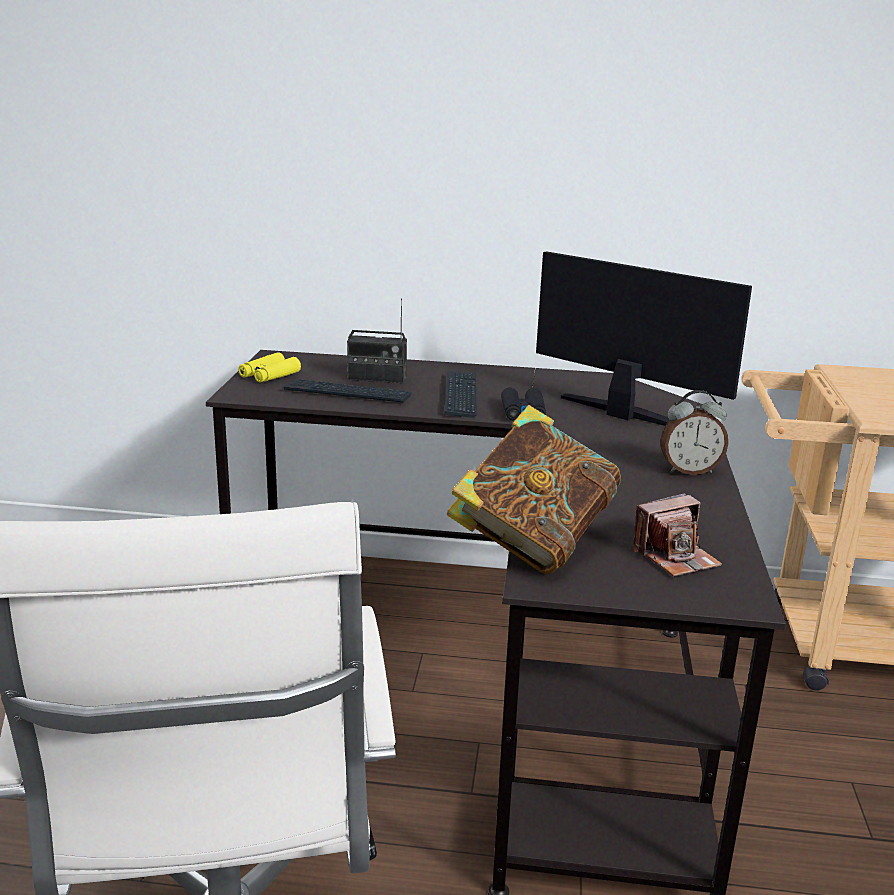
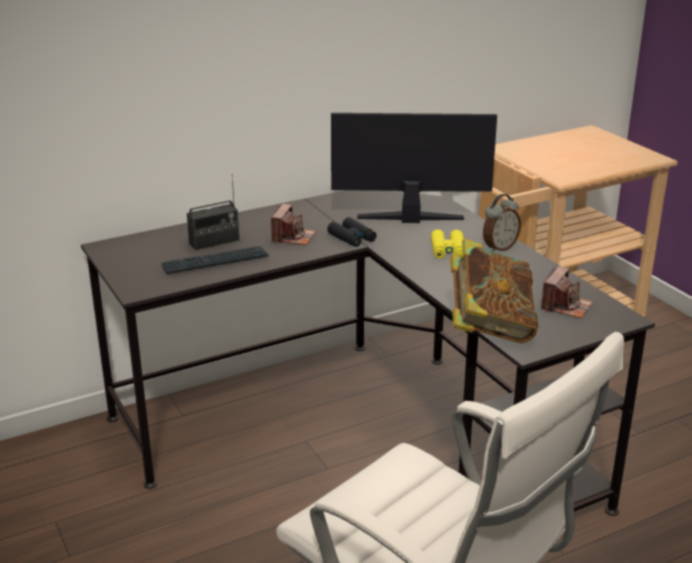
camera: 35 degrees left, 5 degrees up
yellow binoculars [238,352,301,383] -> yellow binoculars moved to [431,230,464,259]
keyboard [444,370,477,418] -> camera [271,204,316,245]

